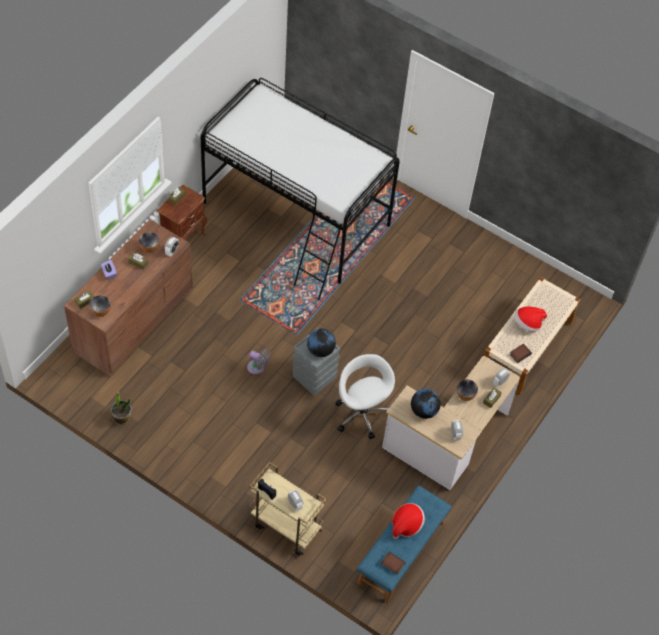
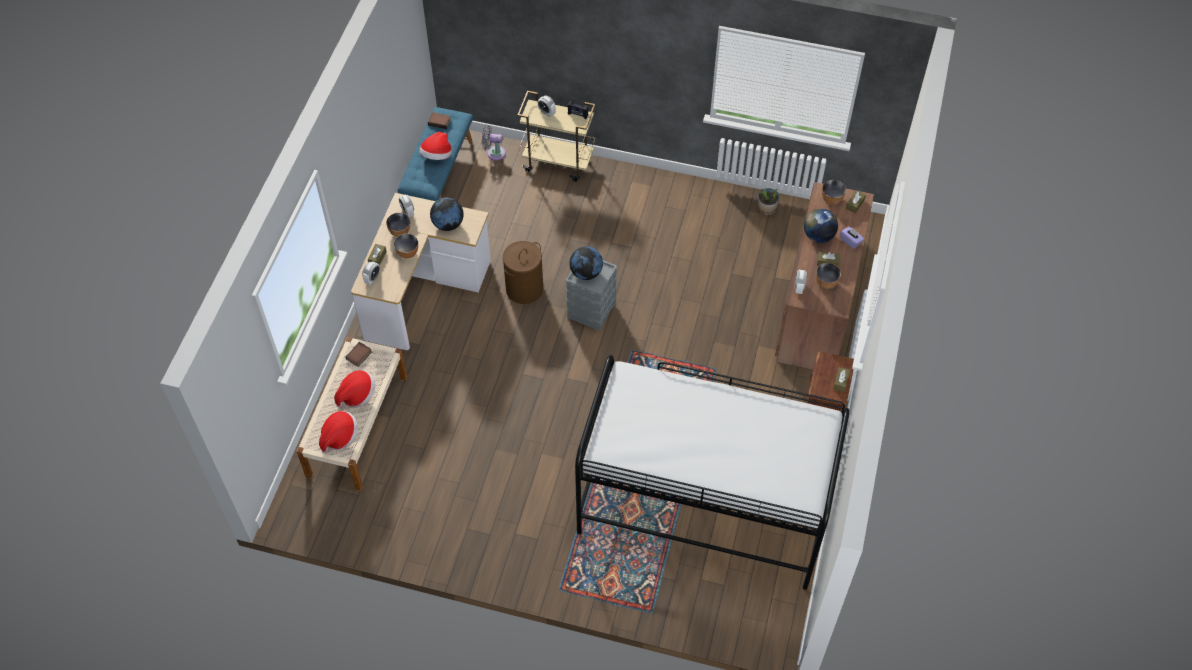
camera: 165 degrees right, 0 degrees up
grey fan [247,349,270,375] -> grey fan moved to [482,125,506,160]
white office chair [335,354,395,439] -> brown laundry basket [503,241,543,304]
none -> hat [319,411,358,453]
none -> bowl [386,213,410,237]
none -> globe [804,209,838,243]

